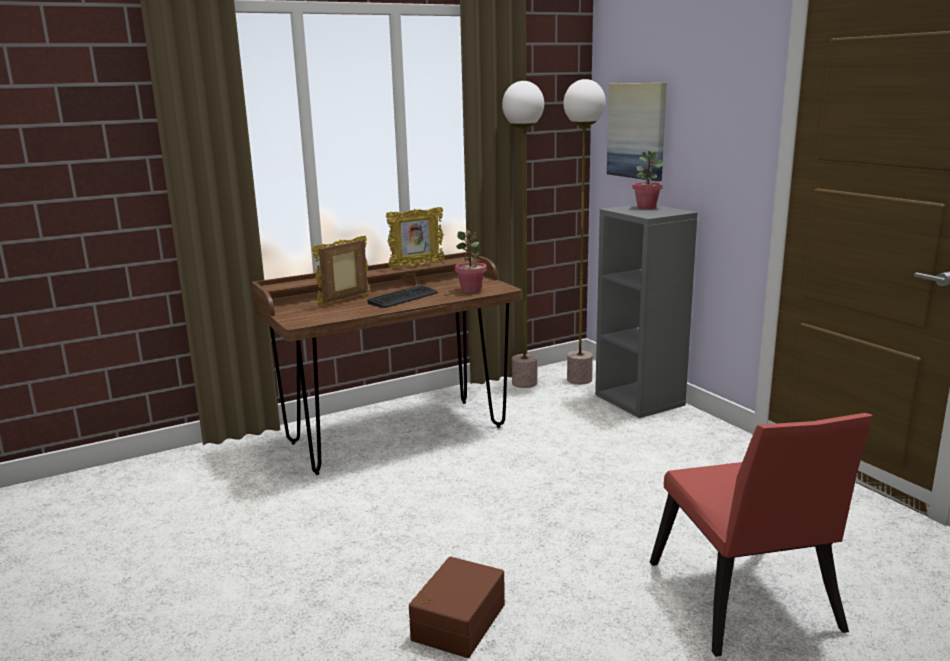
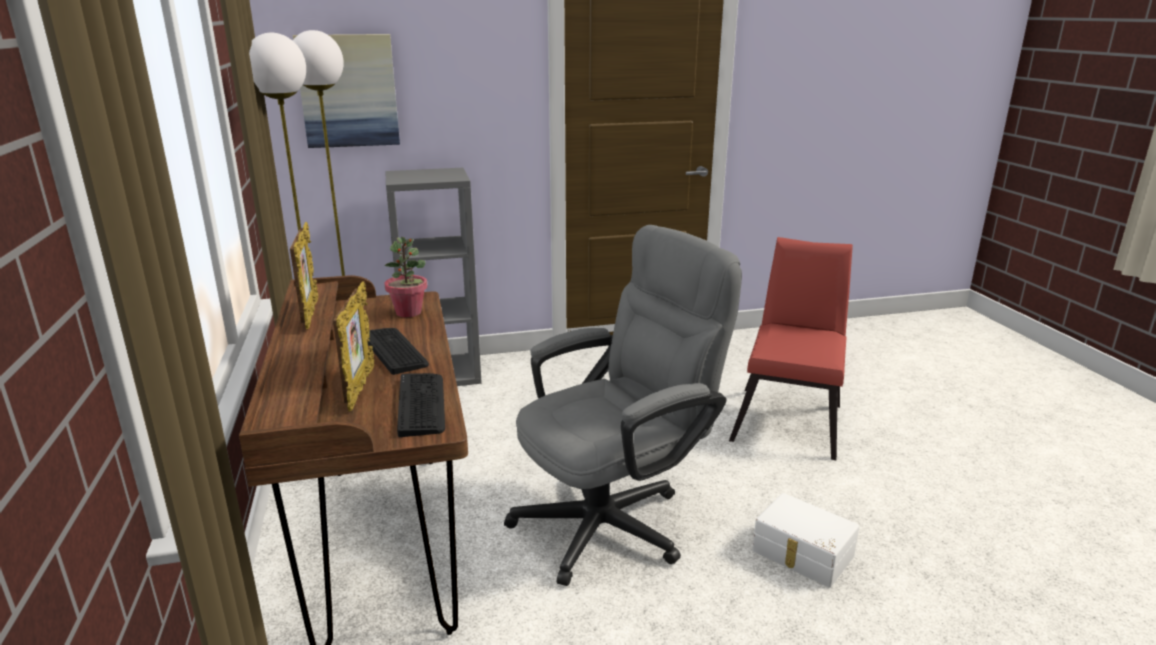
camera: 75 degrees left, 5 degrees up
picture frame [312,236,370,307] -> picture frame turned 150 degrees counterclockwise [333,281,374,412]
brown storage box [409,557,505,658] -> white storage box [752,493,859,588]
potted plant [632,151,664,209] -> none
red chair [650,413,873,657] -> red chair turned 75 degrees counterclockwise [729,237,853,460]
none -> keyboard [397,373,445,437]
none -> grey office chair [504,225,742,586]

